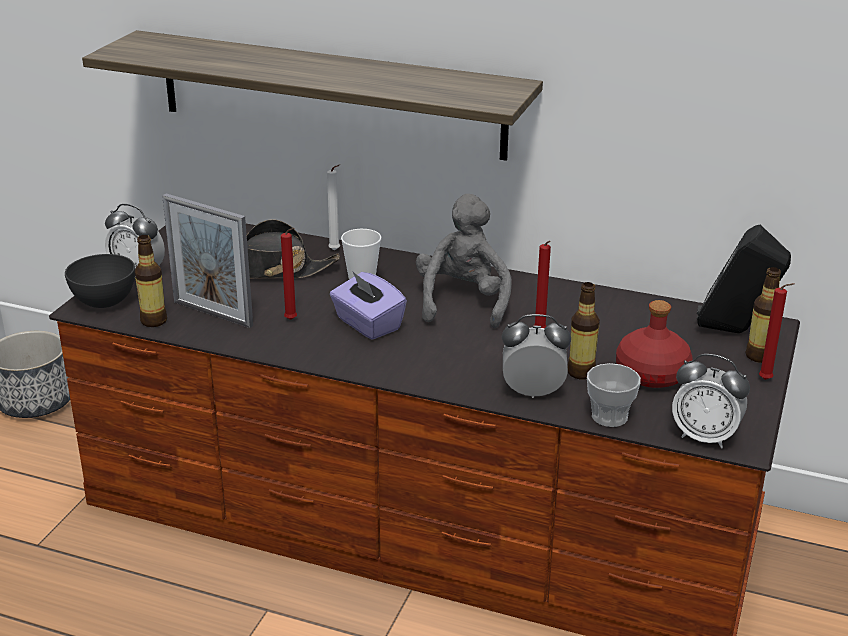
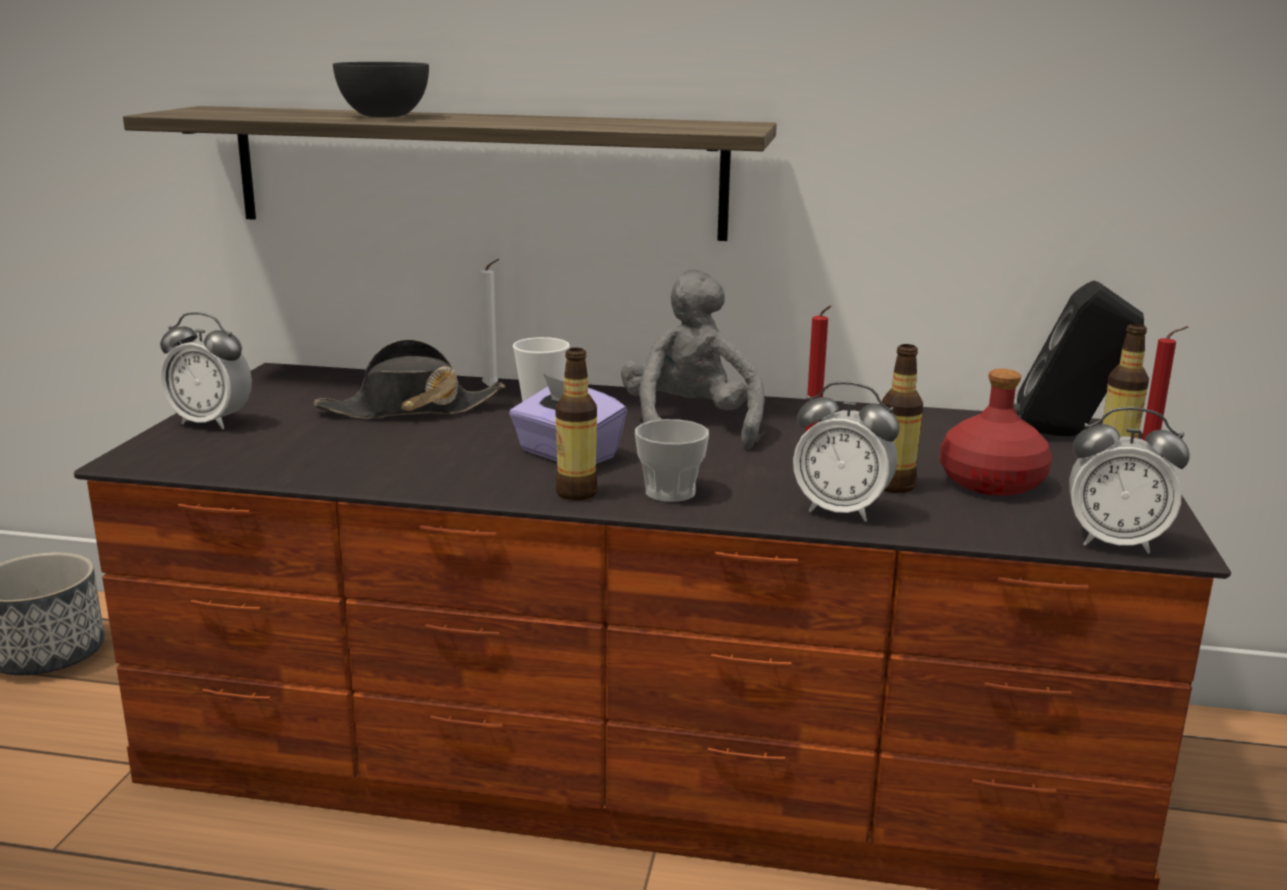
camera: 10 degrees left, 10 degrees down
grey bowl [65,254,135,308] -> grey bowl moved to [333,62,429,117]
bottle [135,235,167,327] -> bottle moved to [555,348,598,500]
picture frame [162,193,253,328] -> none
red candle [281,228,297,320] -> none
alarm clock [502,314,571,398] -> alarm clock turned 150 degrees counterclockwise [793,381,900,522]
cup [587,363,641,427] -> cup moved to [635,419,709,502]

